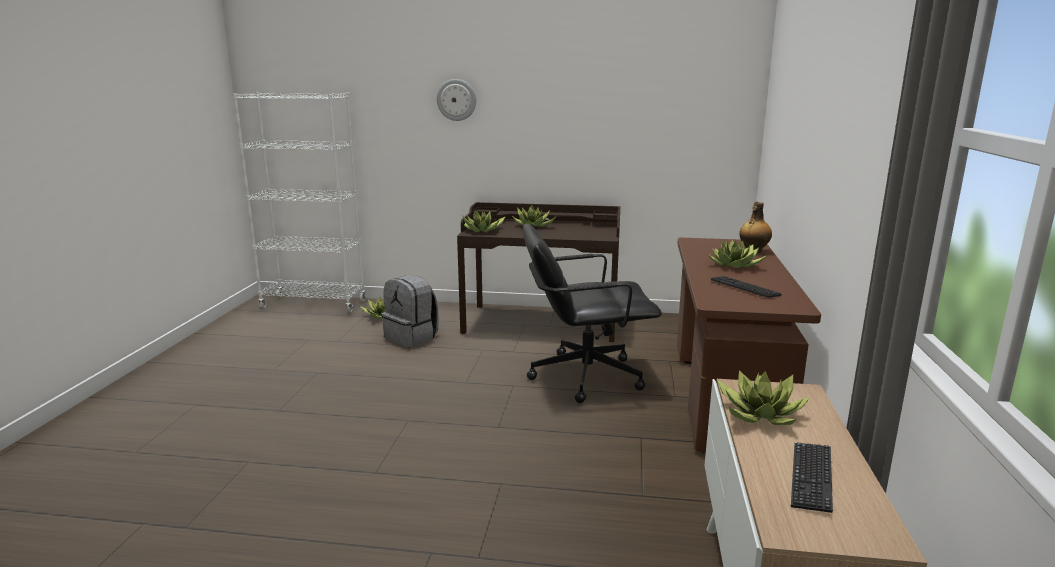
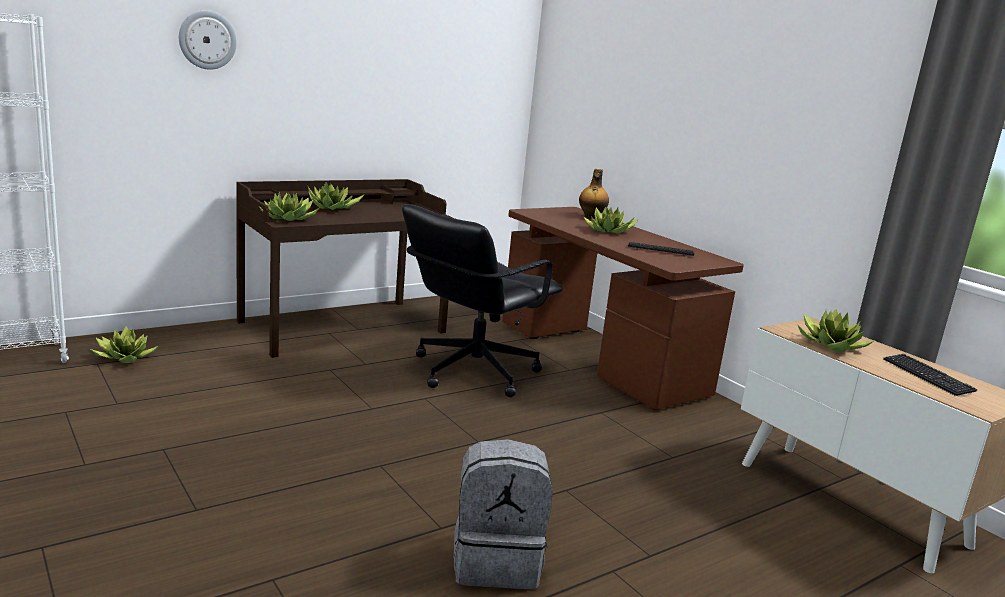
camera: 45 degrees left, 0 degrees up
grey backpack [381,275,439,348] -> grey backpack moved to [454,439,552,589]

